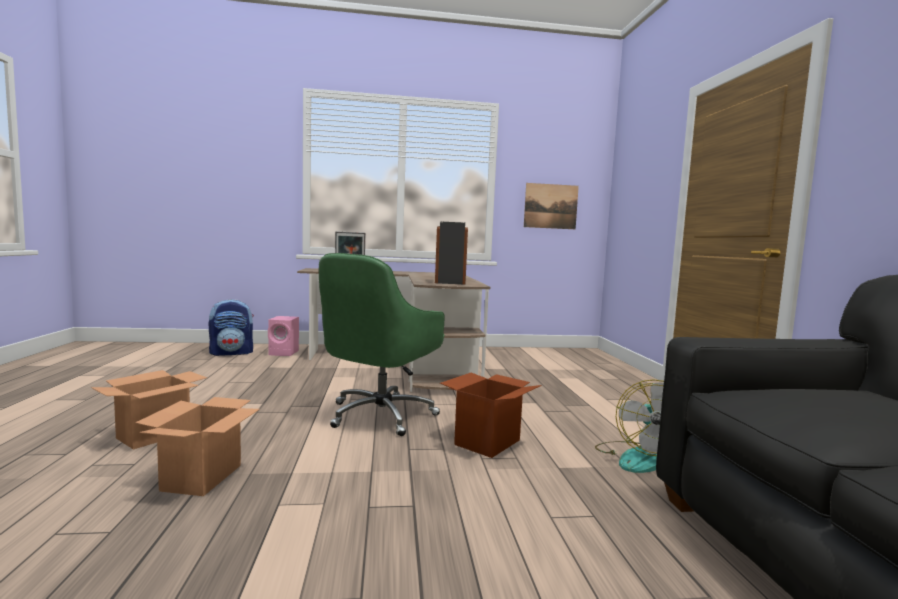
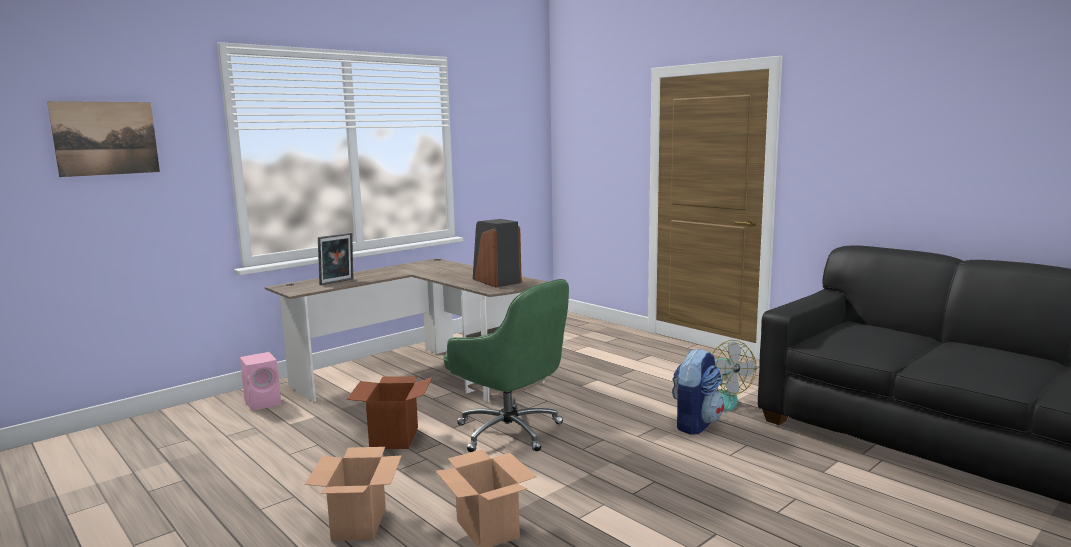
camera: 35 degrees left, 5 degrees up
backpack [209,299,254,356] -> backpack moved to [672,348,724,435]
green office chair [319,253,445,436] -> green office chair turned 45 degrees counterclockwise [443,279,569,452]
cardboard box [440,373,542,458] -> cardboard box moved to [346,376,432,449]
picture [524,183,579,229] -> picture moved to [47,101,160,177]

